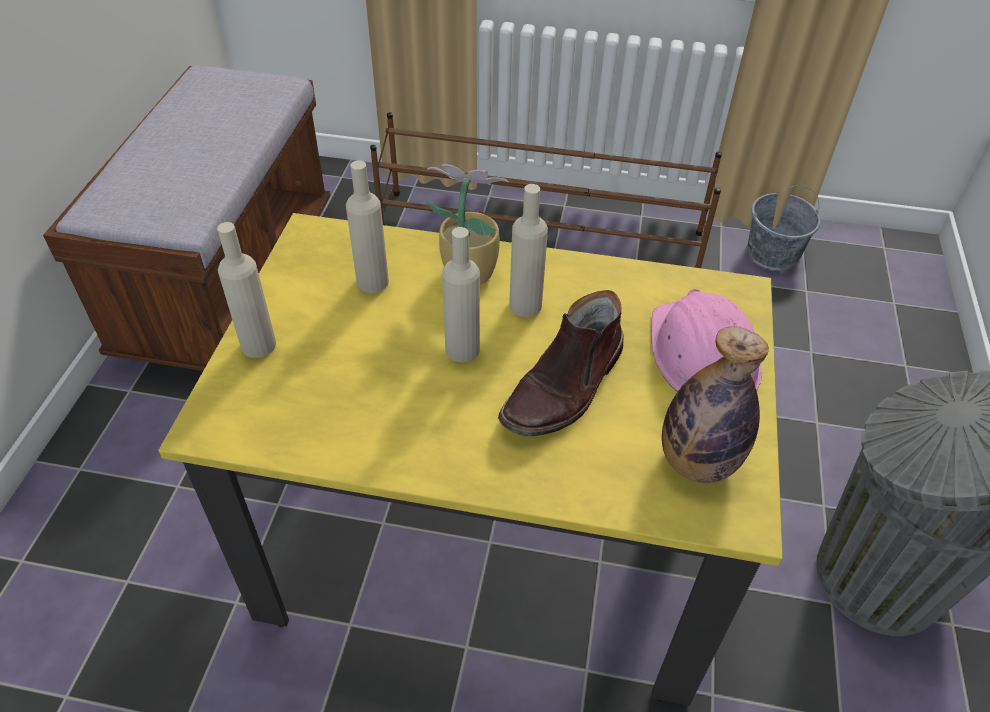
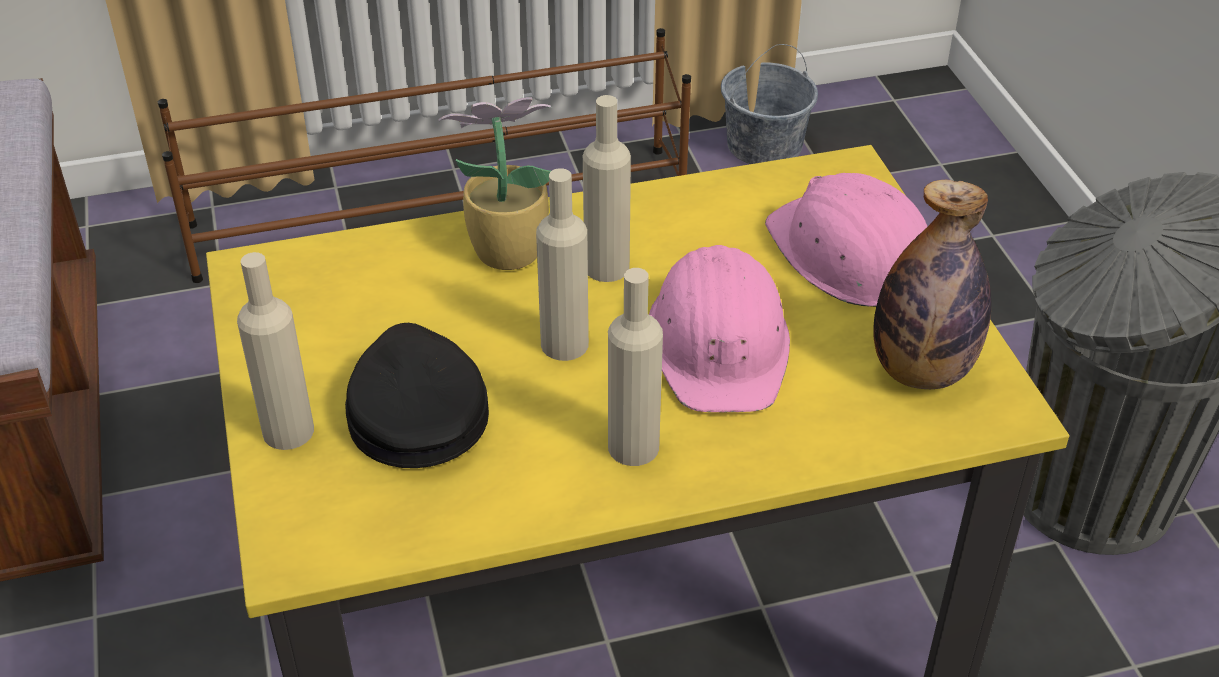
camera: 25 degrees left, 5 degrees down
beige bottle [346,160,389,293] -> beige bottle moved to [608,268,663,466]
brown boot [498,290,624,436] -> pink hard hat [649,245,790,413]
none -> black cap [345,323,489,468]

